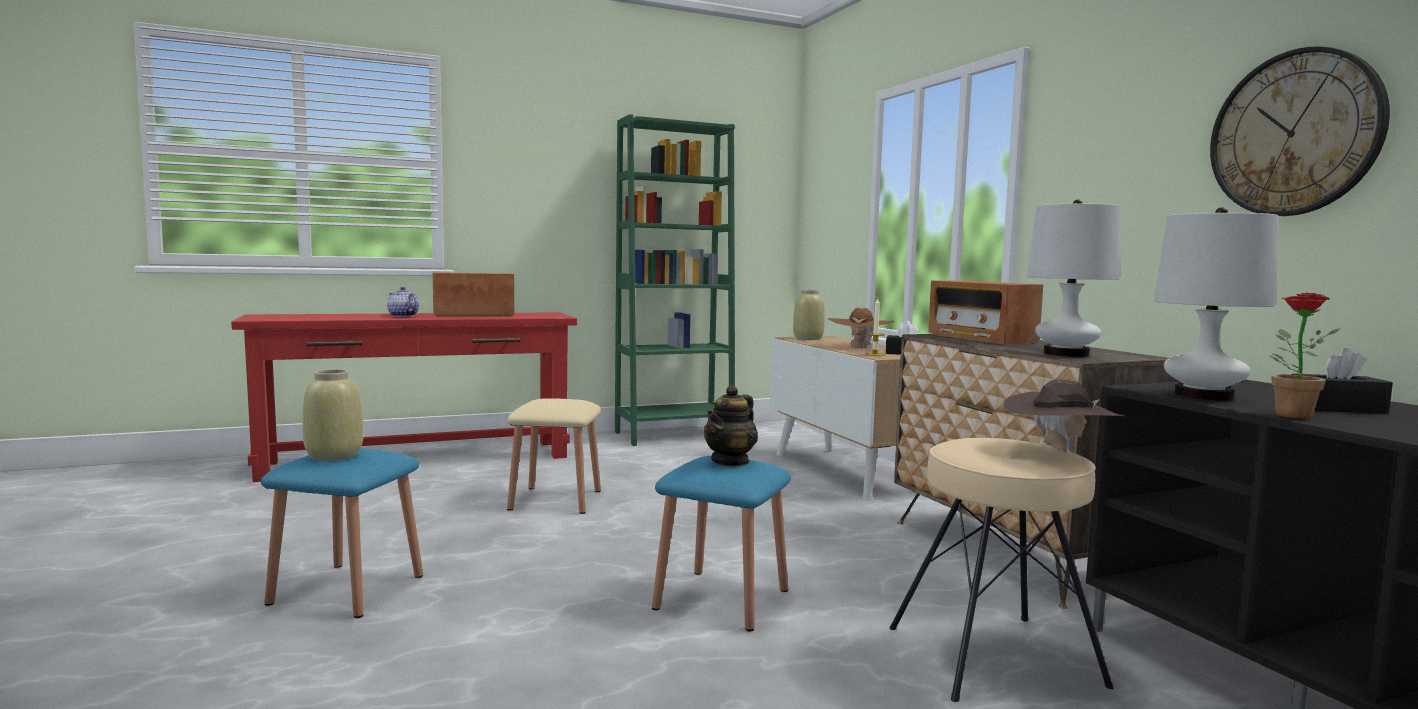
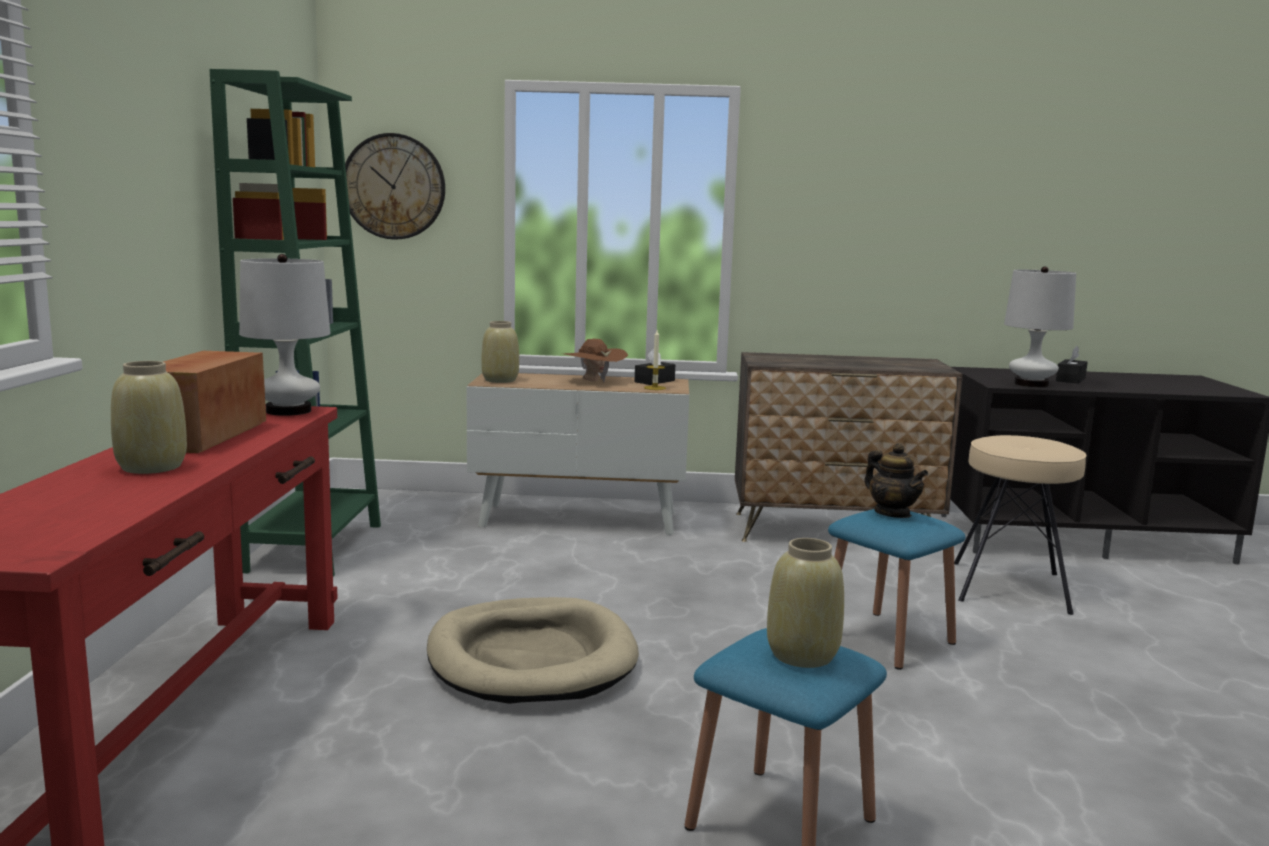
camera: 65 degrees left, 5 degrees up
teapot [387,287,419,317] -> beige vase [111,361,187,474]
beige stool [507,398,601,514] -> beige dog bed [427,597,639,704]
radio [928,281,1043,345] -> none
brown hat [1004,380,1127,453] -> none
white table lamp [1027,200,1120,357] -> white table lamp moved to [239,254,331,416]
wall clock [1210,46,1390,216] -> wall clock moved to [345,133,445,240]
potted plant [1269,292,1341,419] -> none

